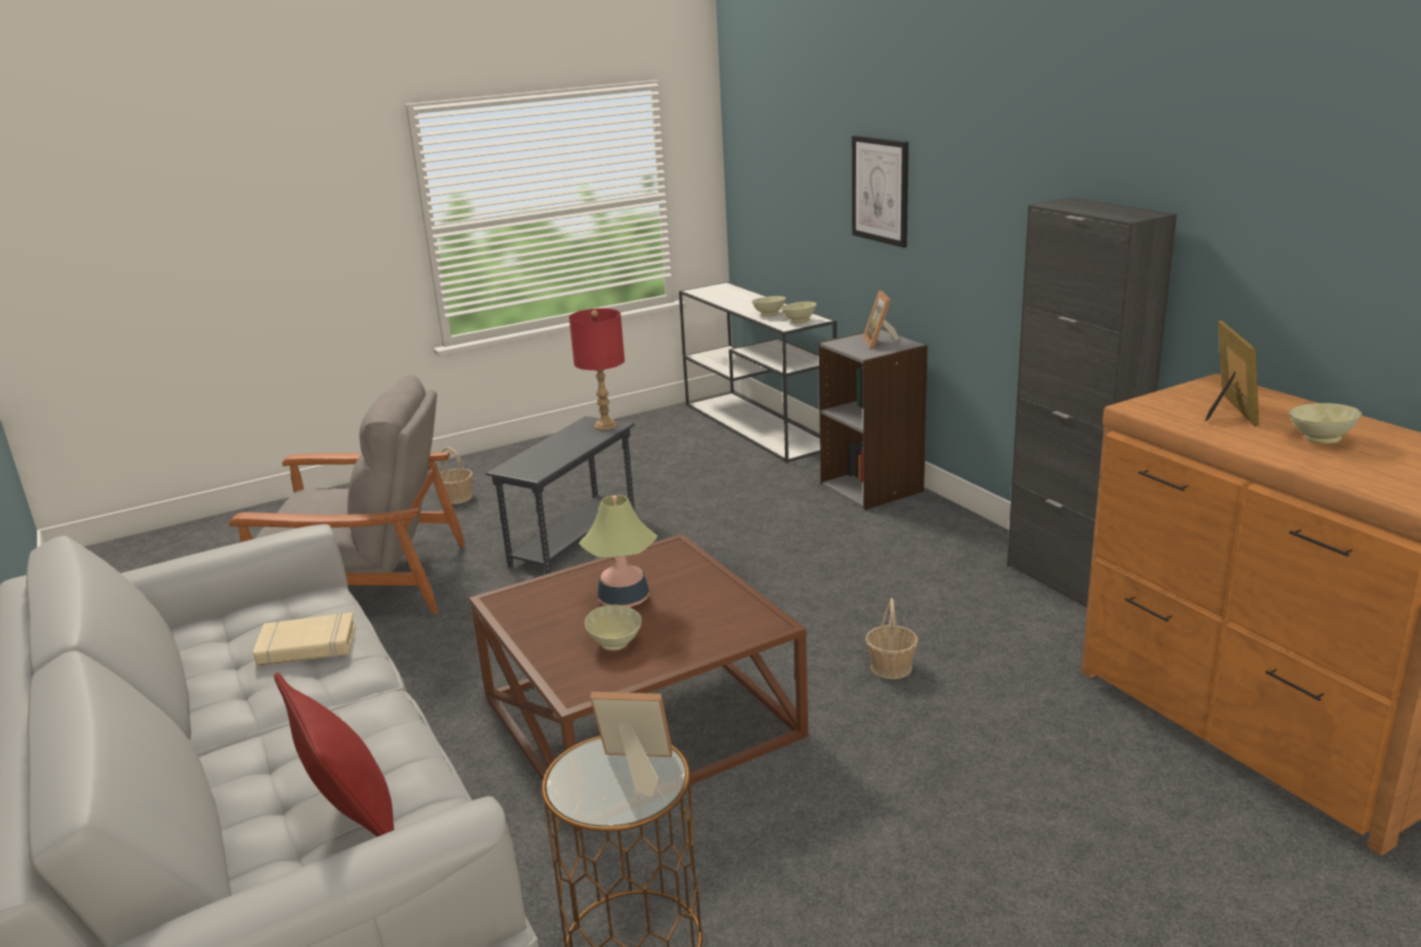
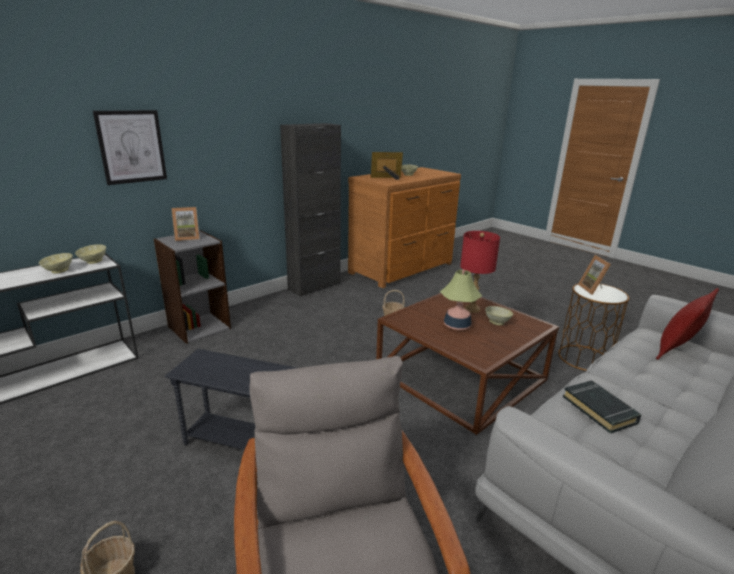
camera: 105 degrees left, 0 degrees up
beige book [253,612,356,666] -> black book [563,380,642,434]
red table lamp [569,308,625,430] -> red table lamp moved to [460,231,500,313]

